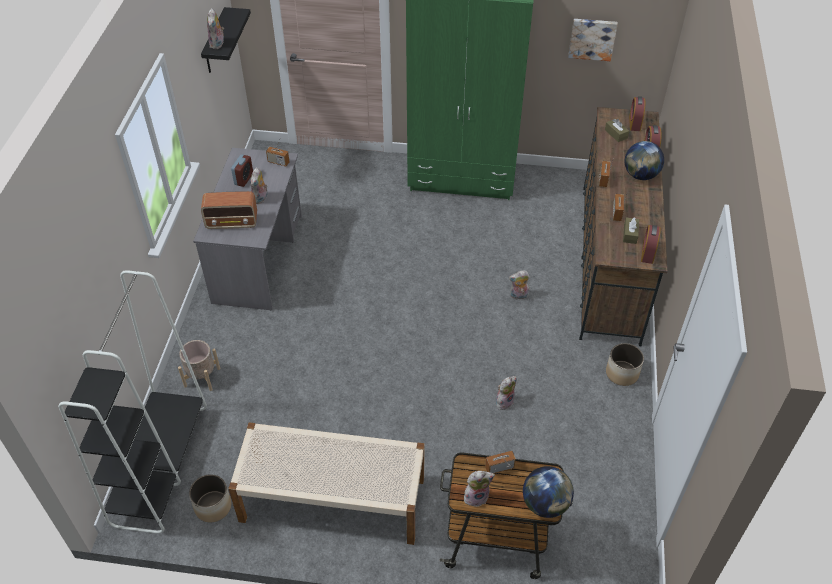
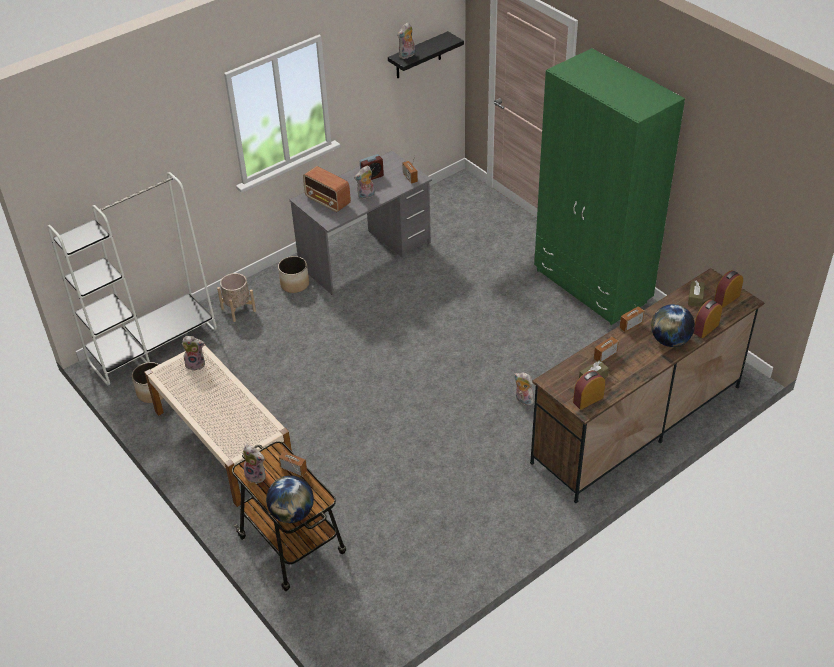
camera: 45 degrees right, 5 degrees down
plush toy [496,376,517,410] -> plush toy moved to [182,336,205,371]
picture [568,19,618,61] -> none
planter [606,343,644,386] -> planter moved to [278,256,309,293]

